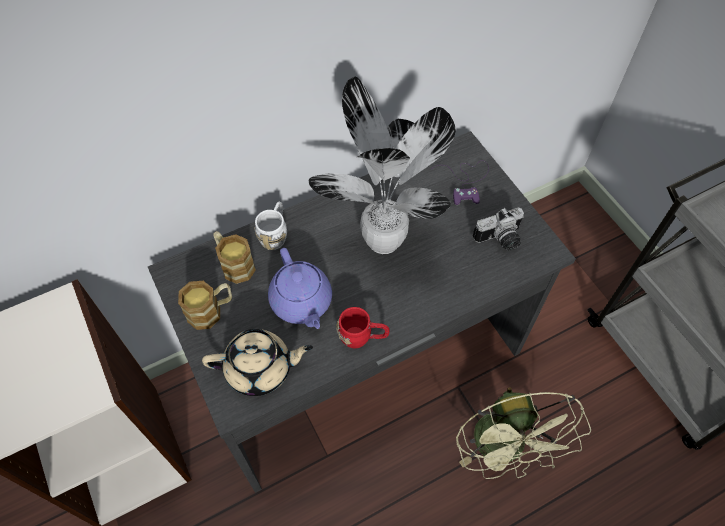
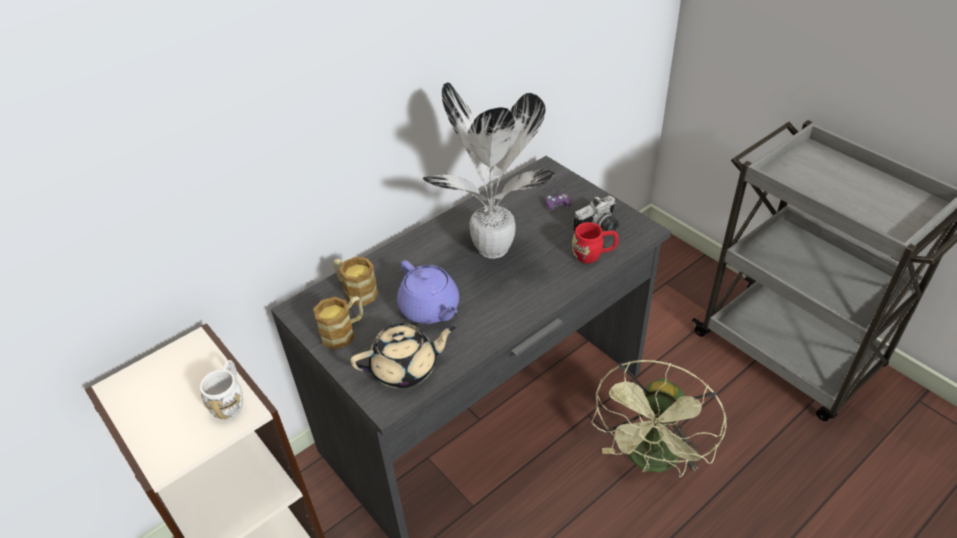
camera: 10 degrees left, 15 degrees down
white mug [255,201,287,250] -> white mug moved to [200,360,243,420]
red mug [336,307,390,348] -> red mug moved to [572,222,619,263]
green fan [456,387,591,479] -> green fan turned 45 degrees clockwise [591,360,727,477]

